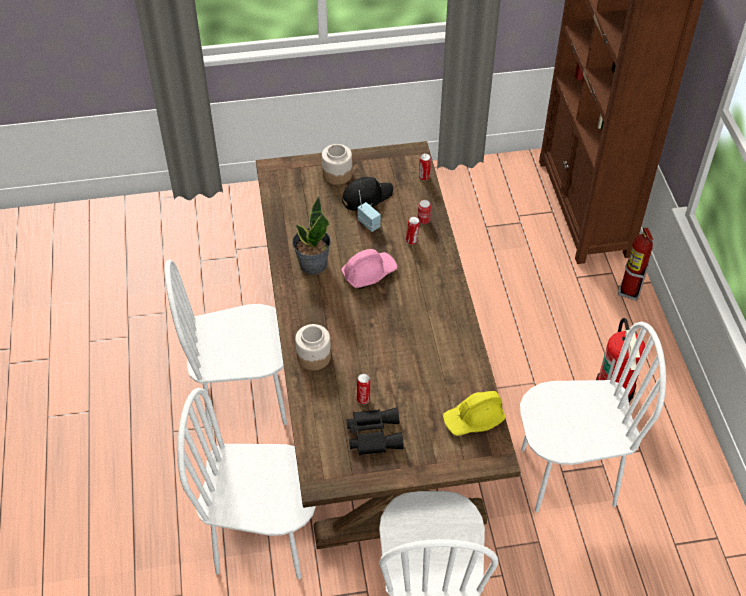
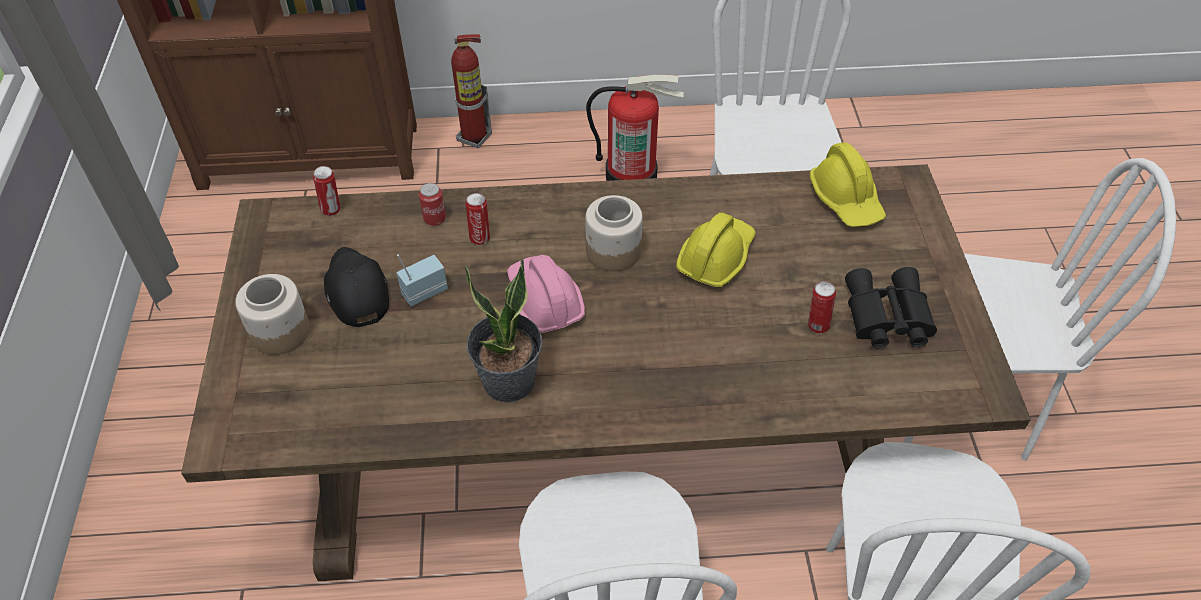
camera: 85 degrees left, 0 degrees up
jar [295,324,331,370] -> jar moved to [585,195,643,271]
none -> yellow hard hat [676,212,756,287]

